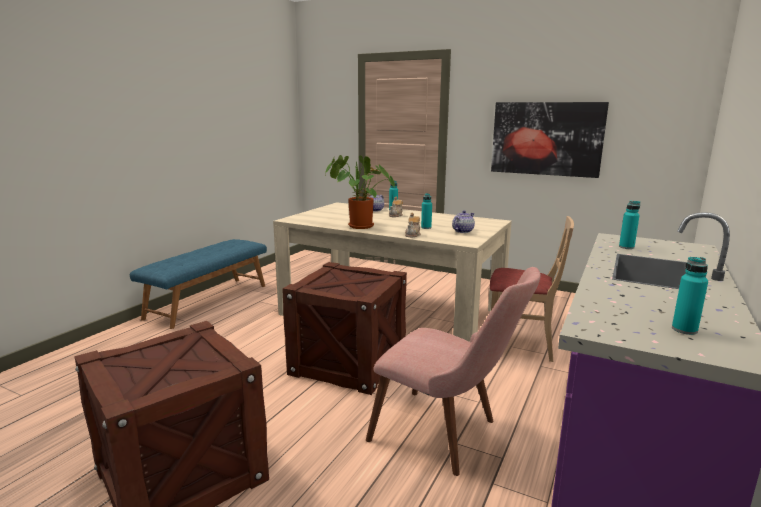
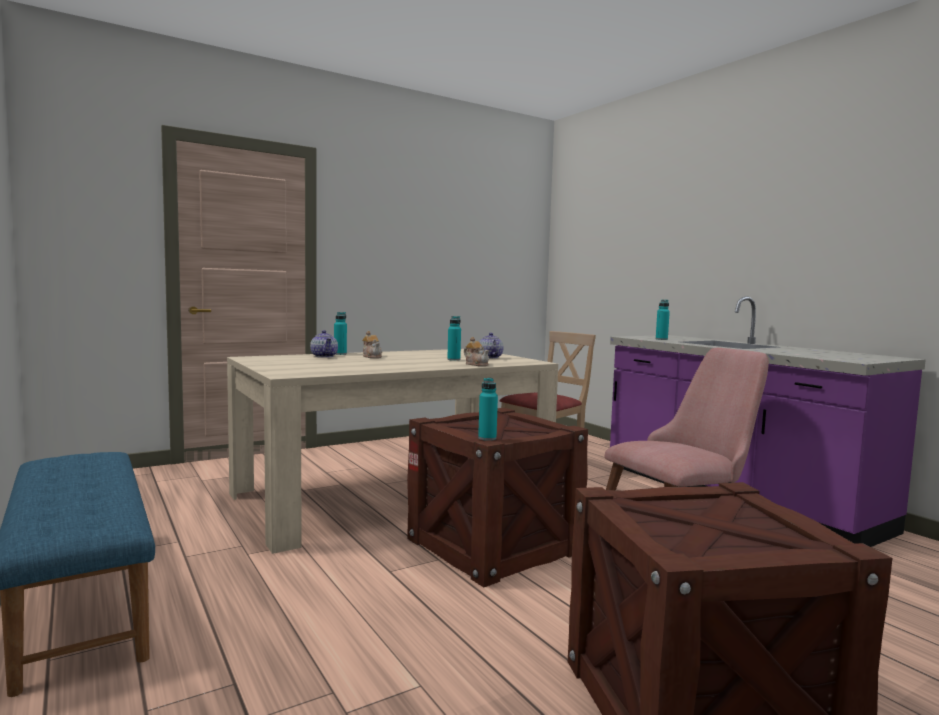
camera: 60 degrees left, 10 degrees down
potted plant [325,155,395,229] -> none
picture [491,102,609,178] -> none
turquoise bottle [672,257,708,335] -> turquoise bottle moved to [478,378,498,441]

